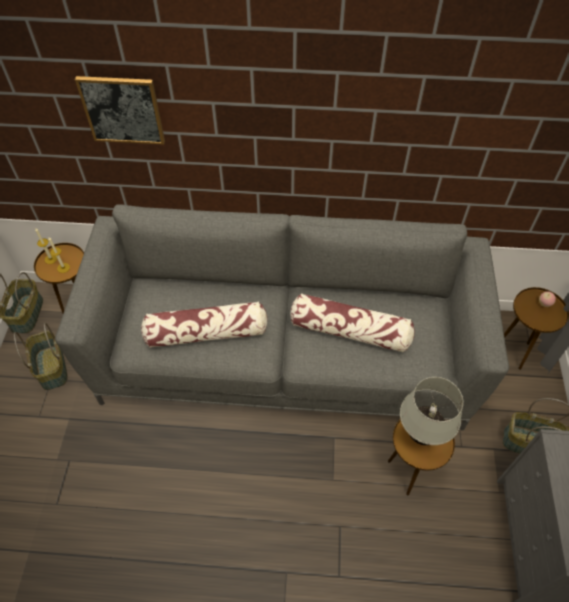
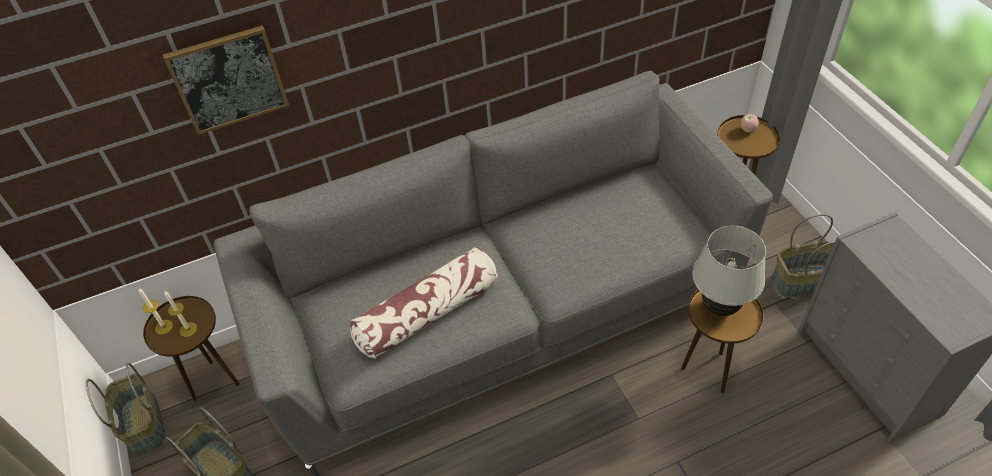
camera: 25 degrees left, 5 degrees down
pillow [290,293,415,353] -> none

